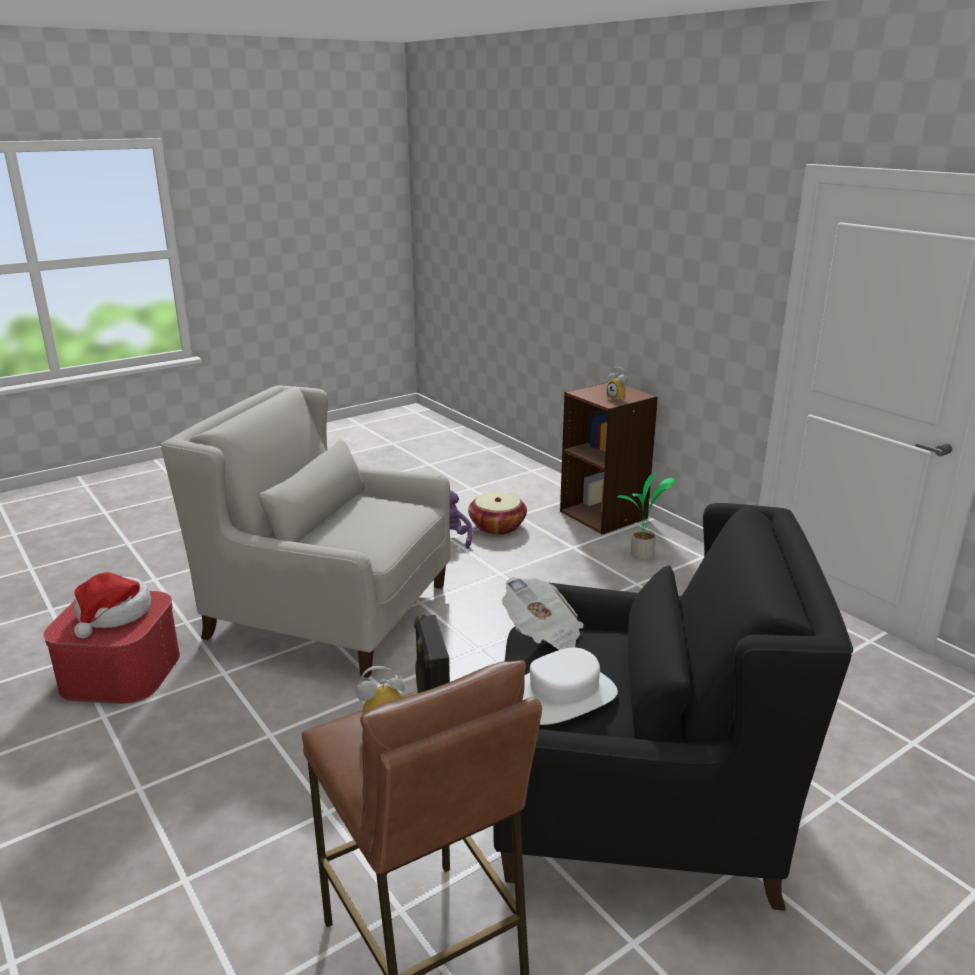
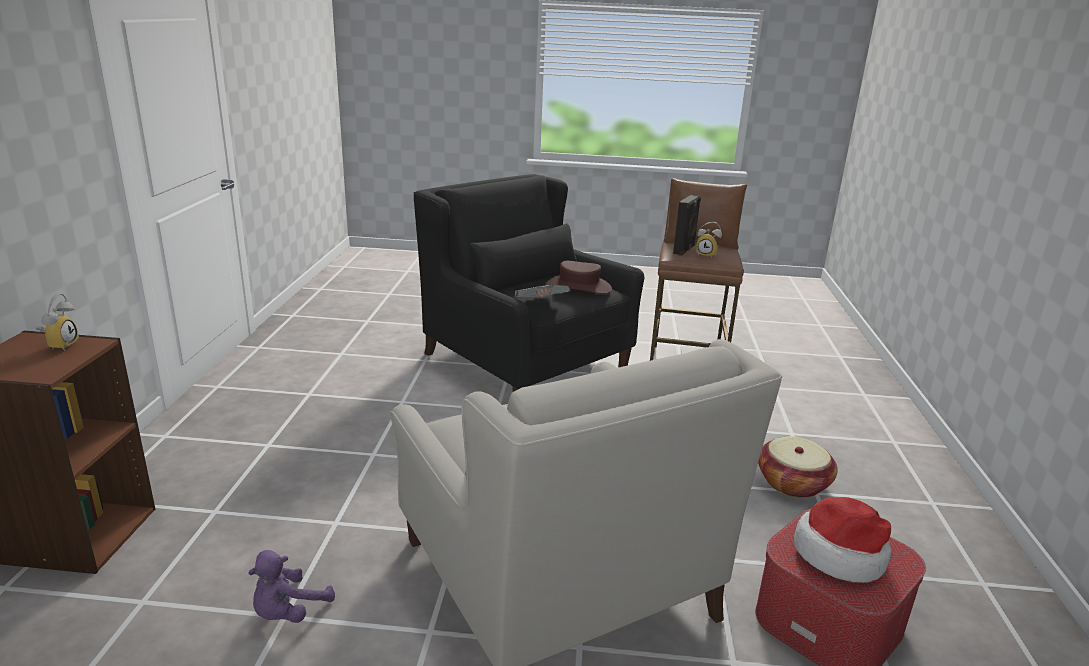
camera: 140 degrees left, 0 degrees up
basket [468,492,527,535] -> basket moved to [758,436,838,498]
white hat [523,648,618,725] -> brown hat [546,261,612,294]
potted plant [617,473,675,560] -> none

